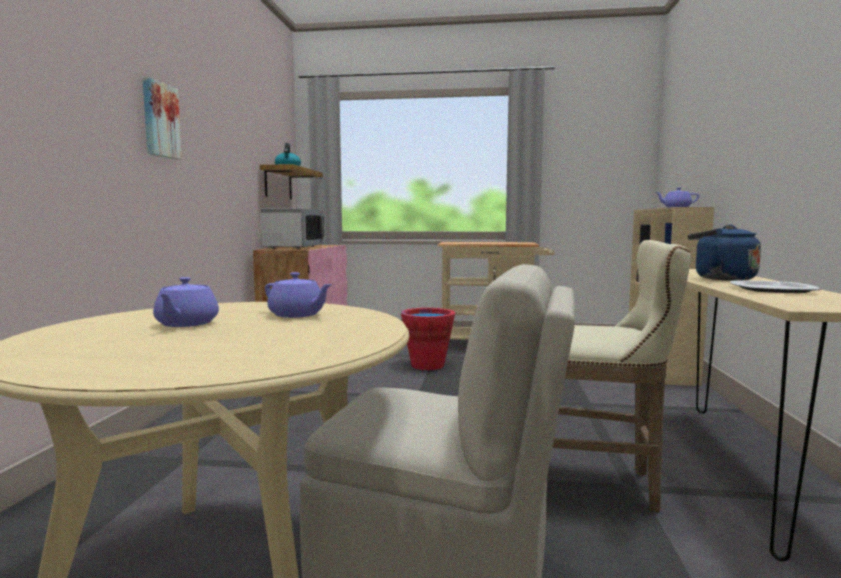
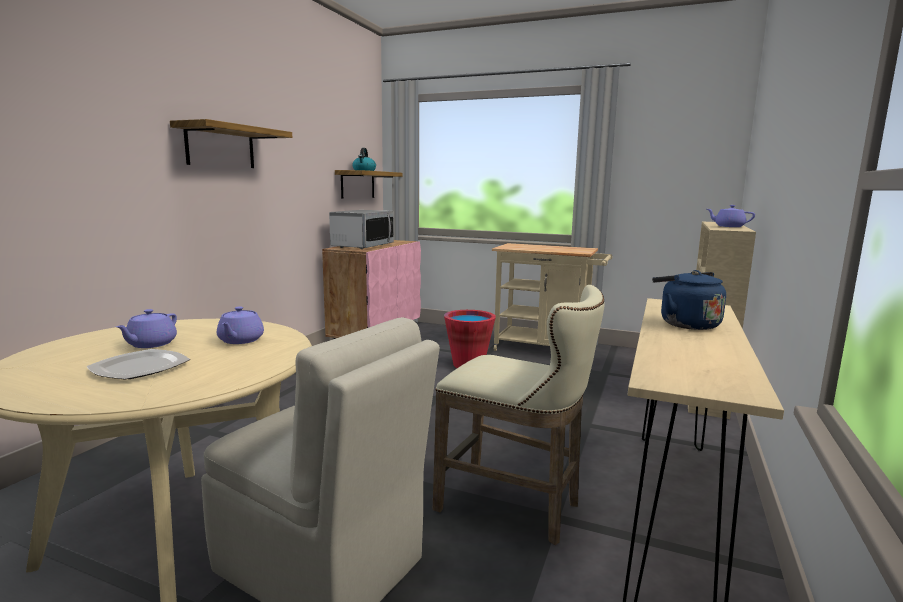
camera: 15 degrees right, 5 degrees up
picture [142,77,182,160] -> shelf [170,119,292,168]
purple teapot [265,272,332,318] -> purple teapot turned 45 degrees clockwise [217,306,264,344]
plate [730,281,821,293] -> plate moved to [87,349,190,379]

